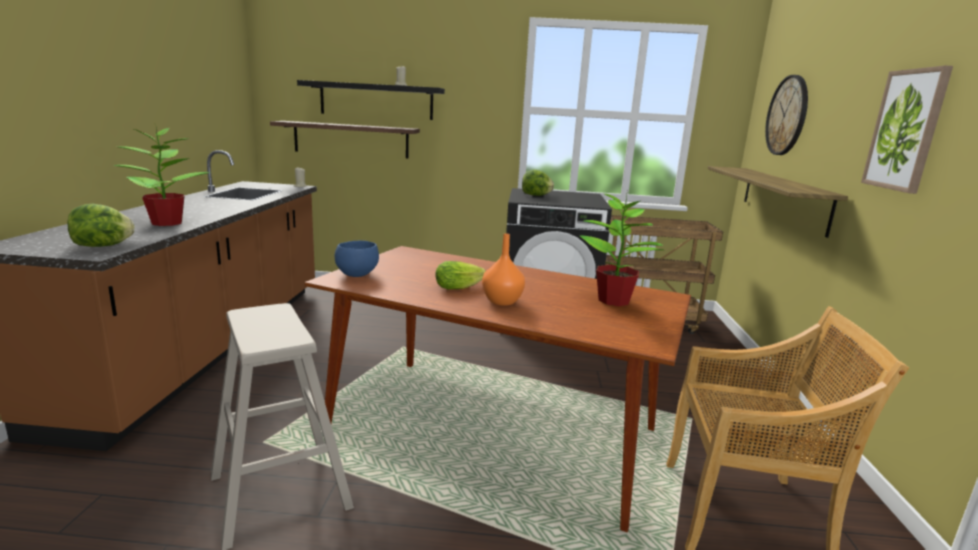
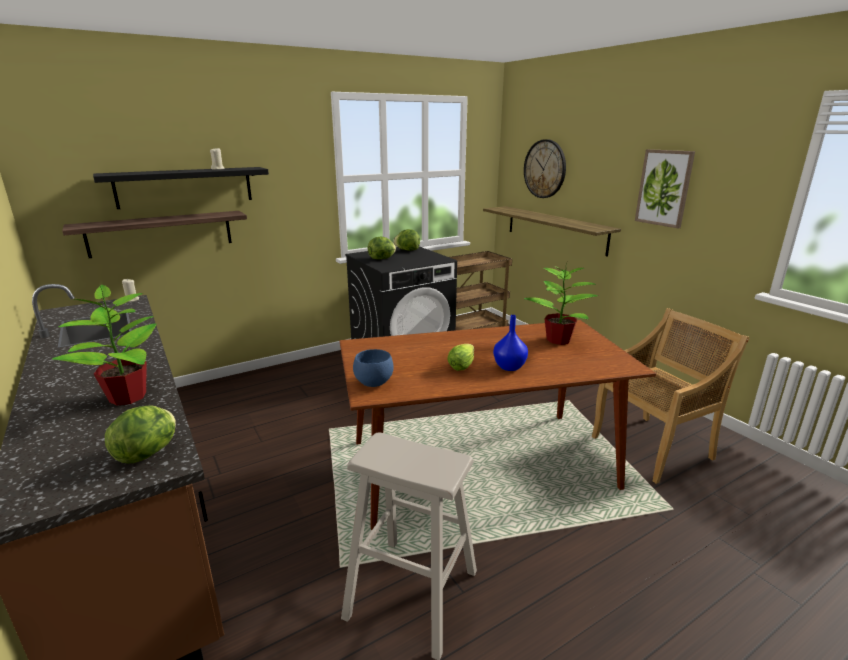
camera: 35 degrees left, 5 degrees up
orange vase [482,233,525,306] -> blue vase [493,315,528,371]
none -> lettuce [393,229,420,251]

